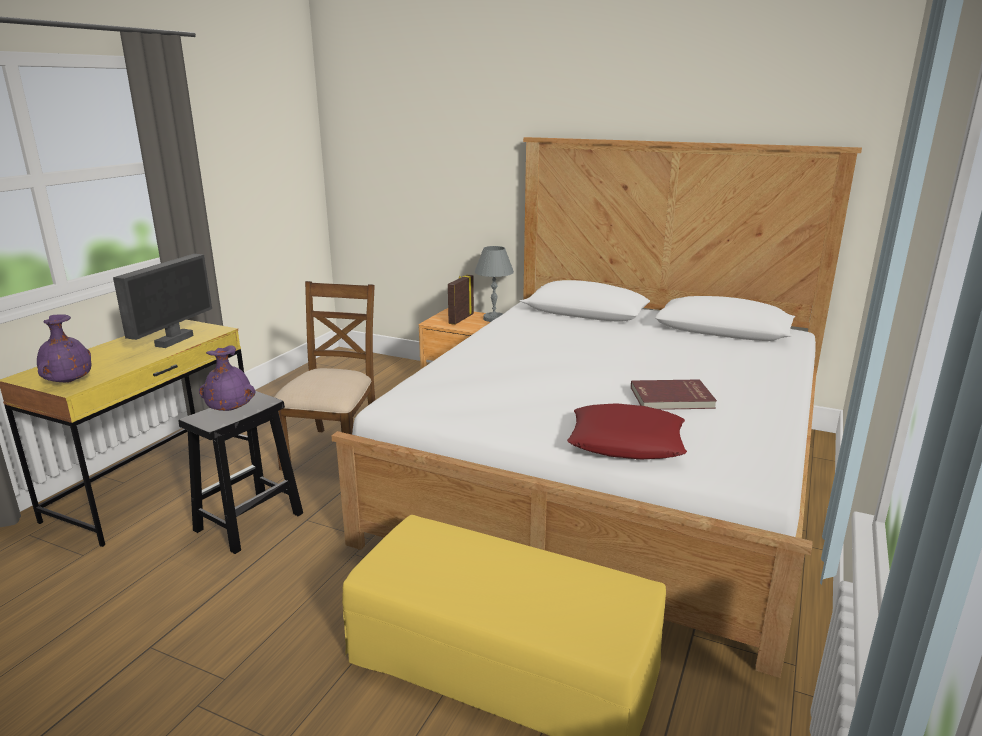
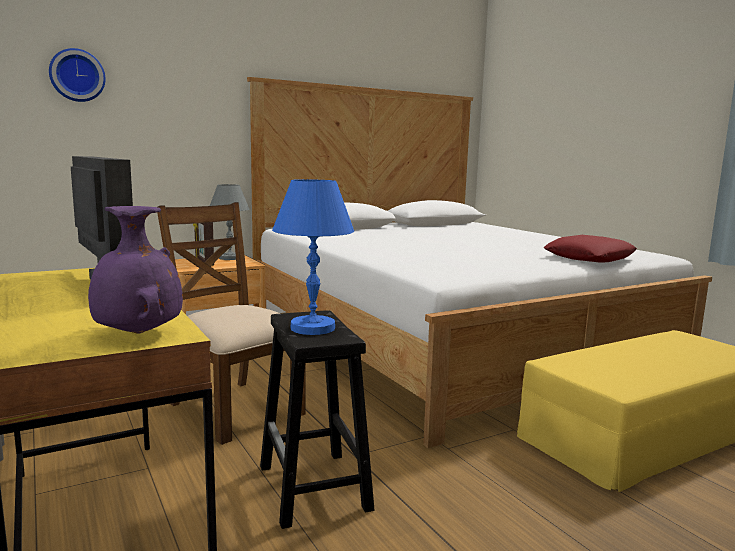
camera: 55 degrees left, 10 degrees down
purple vase [199,345,255,411] -> blue table lamp [272,179,354,335]
red book [631,379,717,410] -> none
none -> wall clock [49,48,106,102]

